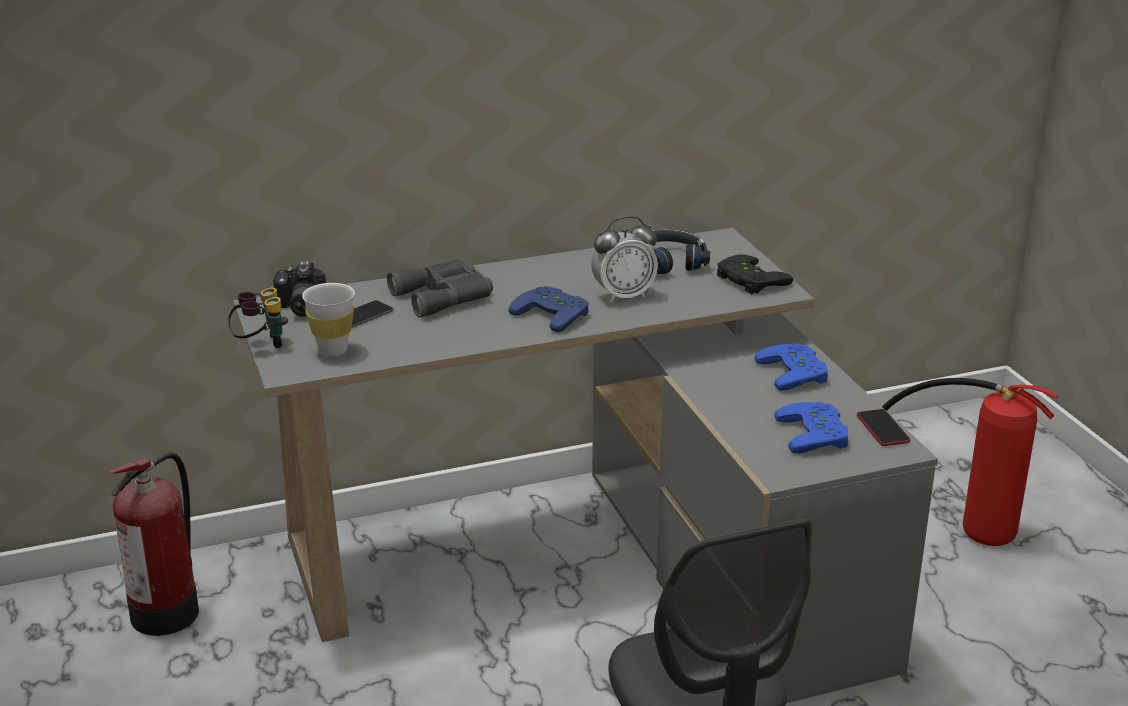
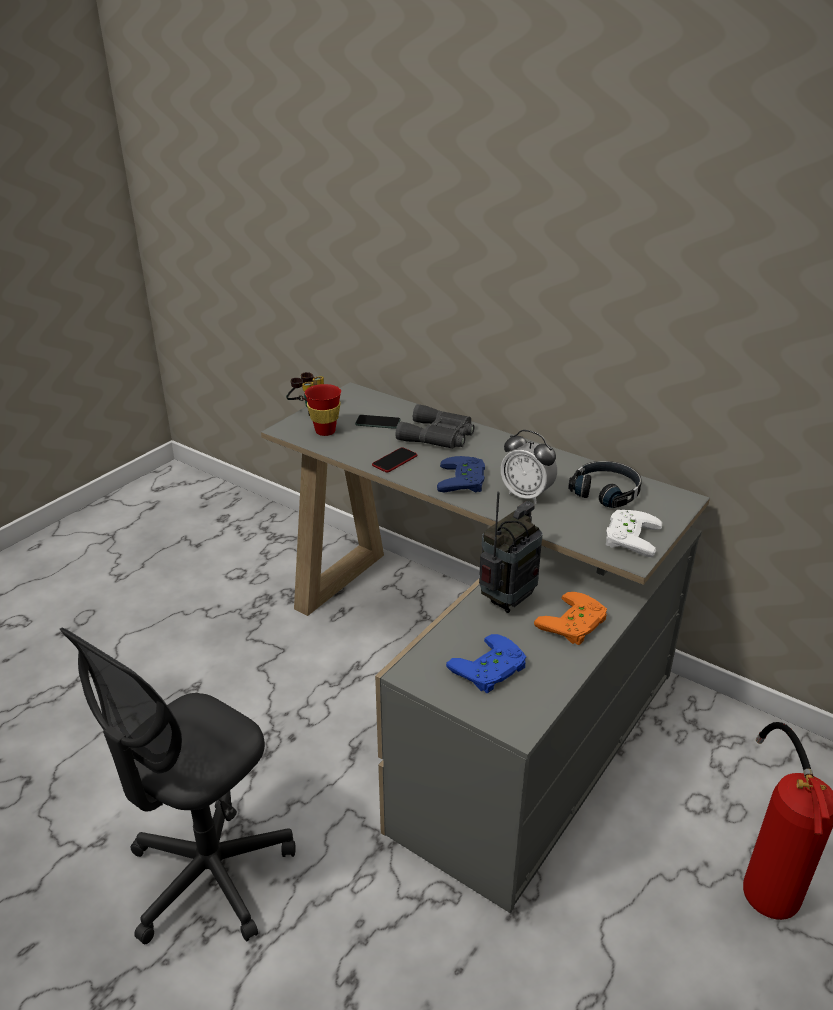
camera: 55 degrees right, 5 degrees up
fire extinguisher [109,452,199,636] -> none
camera [273,261,326,317] -> none
white cup [302,283,355,356] -> red cup [305,384,341,436]
black game controller [717,255,793,294] -> white game controller [605,510,662,557]
blue game controller [754,343,828,391] -> orange game controller [534,592,607,645]
phone [857,409,910,446] -> phone moved to [372,447,417,473]
none -> radio [479,491,543,613]

